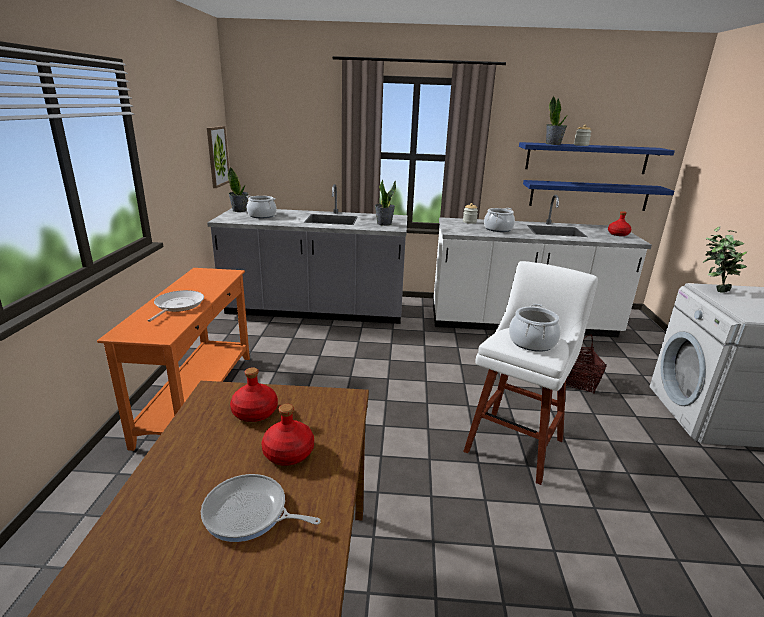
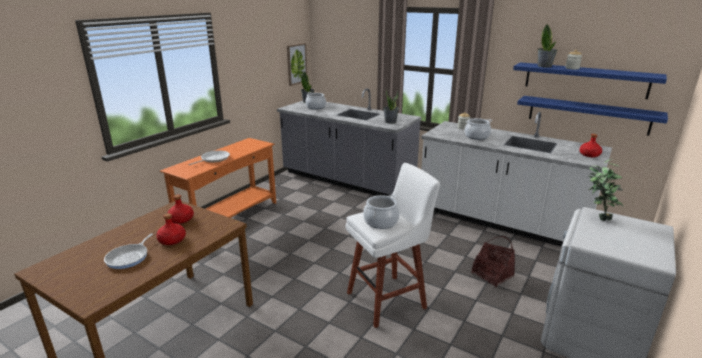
camera: 30 degrees right, 0 degrees up
frying pan [201,474,321,542] -> frying pan turned 120 degrees counterclockwise [104,234,153,269]

